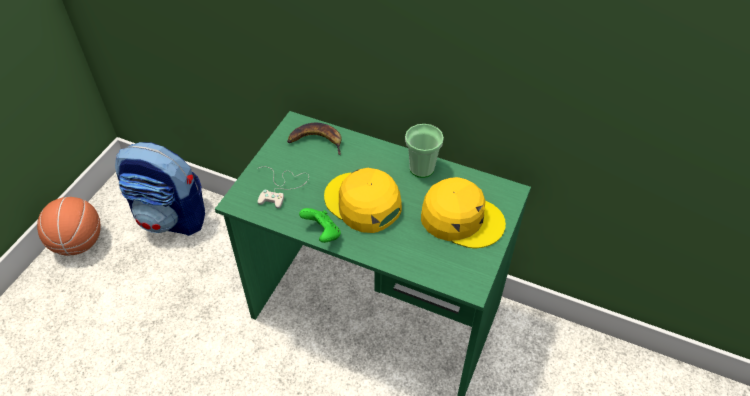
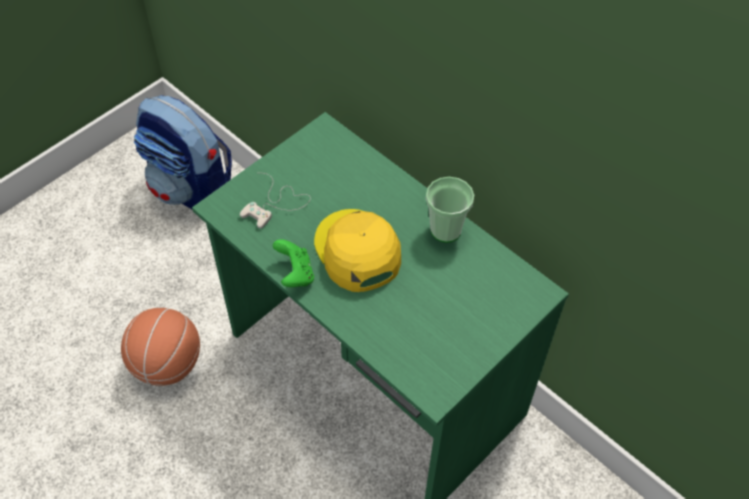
camera: 20 degrees right, 5 degrees up
basketball [37,197,101,255] -> basketball moved to [121,308,200,386]
banana [287,123,342,155] -> none
yellow cap [421,177,506,248] -> none

